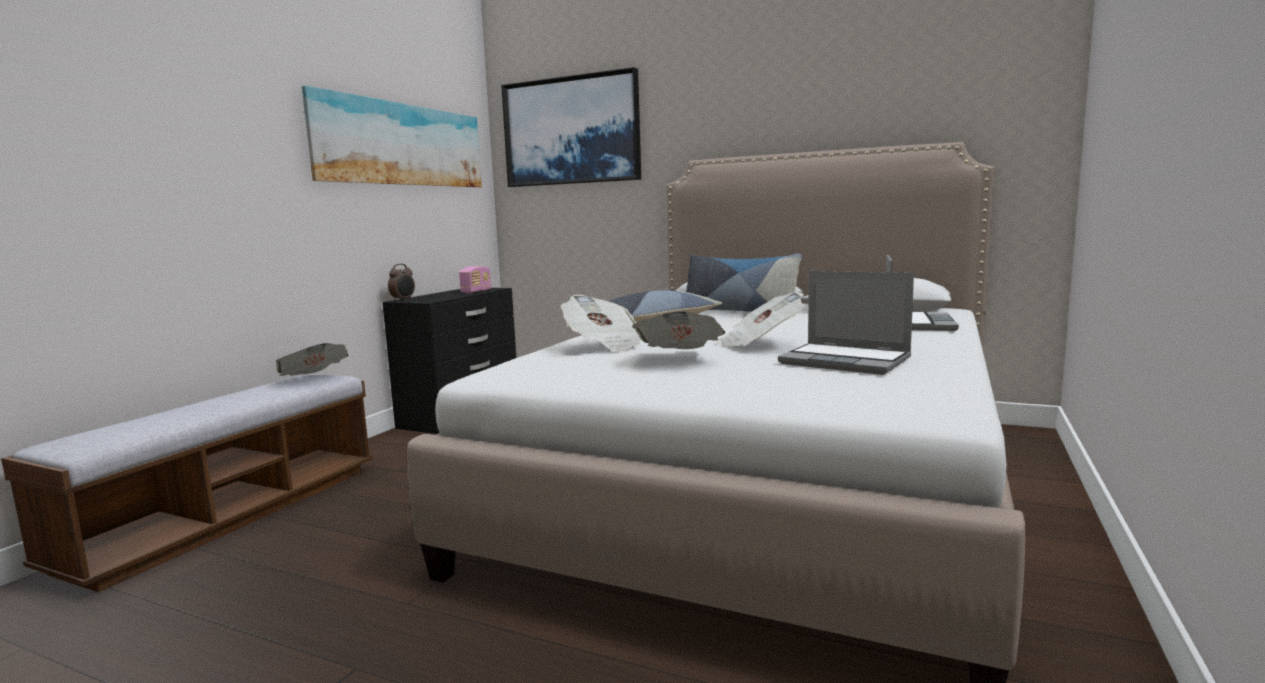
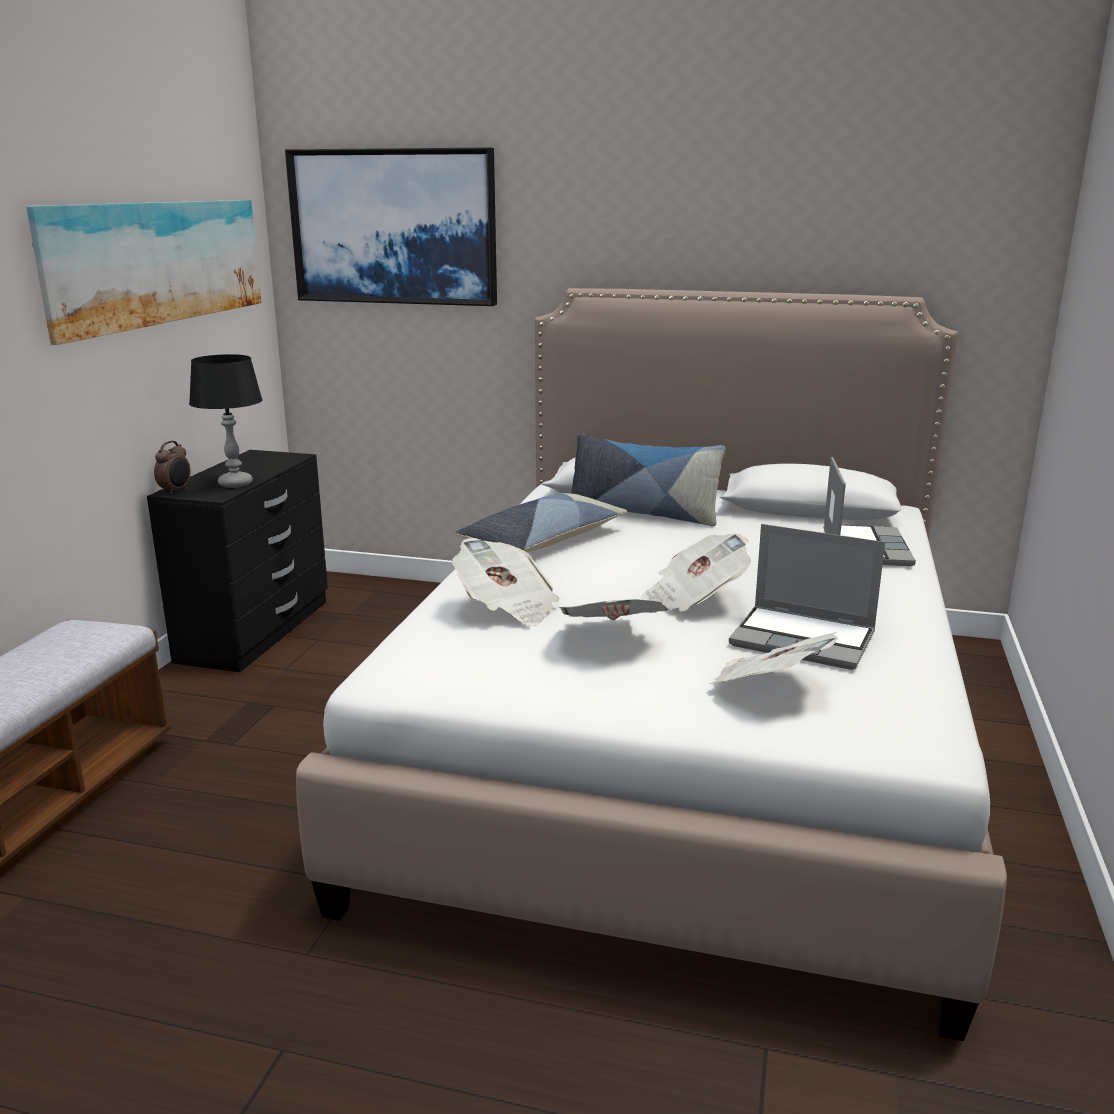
camera: 10 degrees left, 10 degrees up
newspaper [276,343,349,376] -> newspaper moved to [710,632,838,684]
radio [459,266,491,293] -> none
none -> black table lamp [189,354,263,488]

